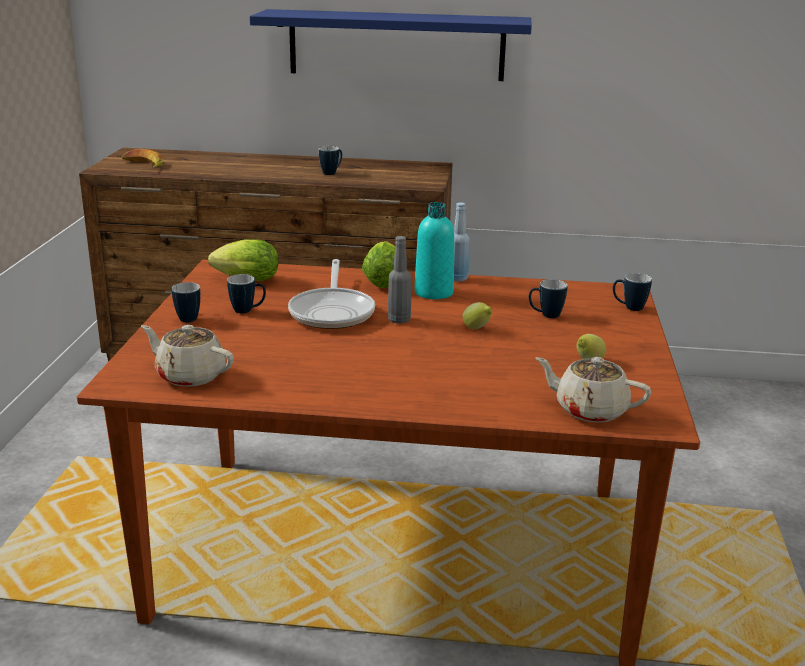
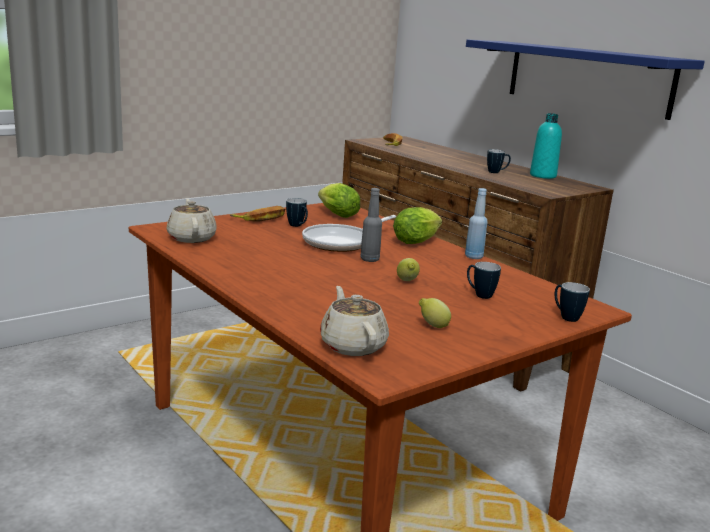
camera: 45 degrees right, 5 degrees down
mug [172,282,200,323] -> banana [230,206,285,221]
turquoise bottle [414,202,454,299] -> turquoise bottle moved to [530,113,562,179]

